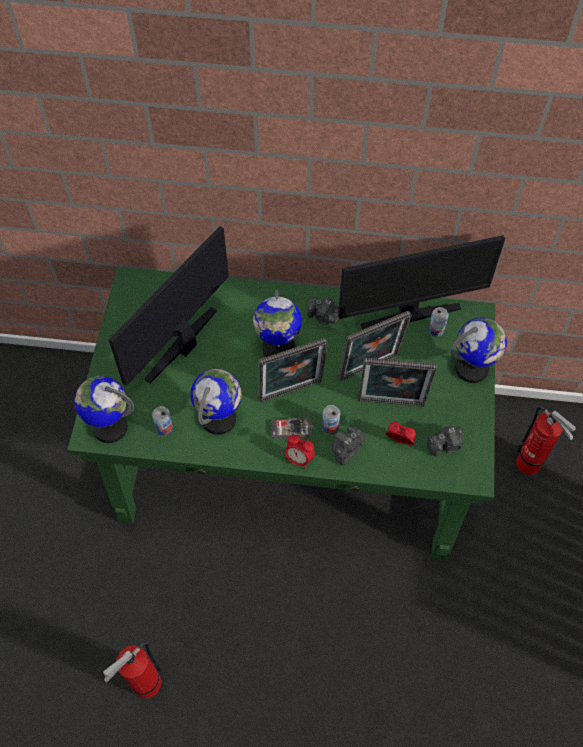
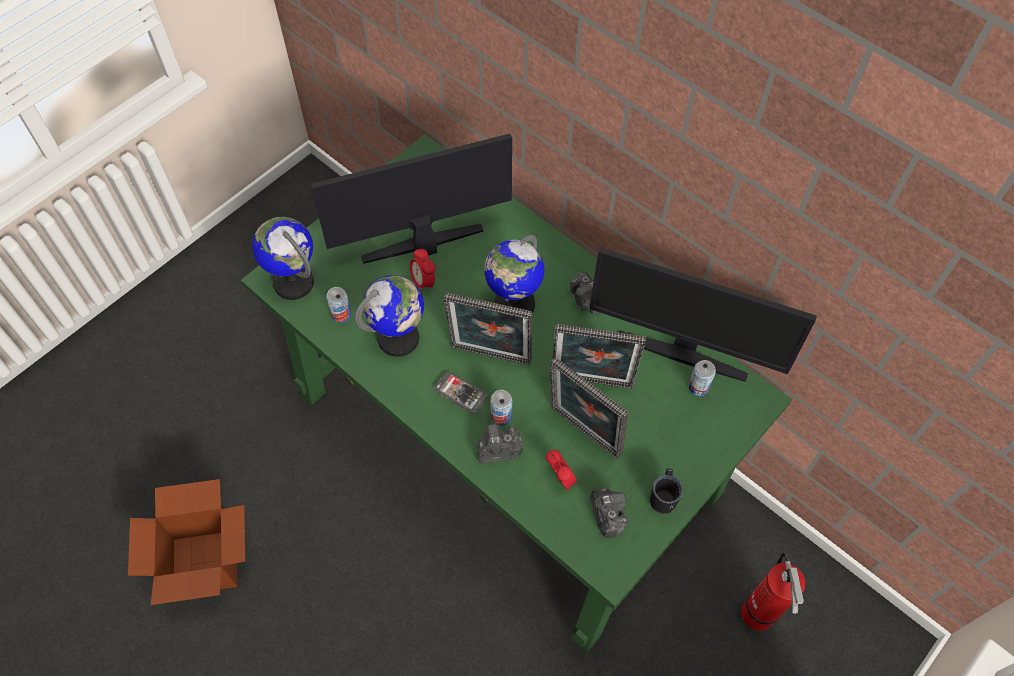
camera: 35 degrees right, 0 degrees up
fire extinguisher [103,642,161,699] -> cardboard box [128,479,245,605]
alarm clock [285,435,315,469] -> alarm clock moved to [410,249,436,294]
camera [427,424,463,456] -> camera turned 120 degrees counterclockwise [590,488,628,538]
globe [450,318,507,383] -> none
none -> black mug [650,468,683,514]

